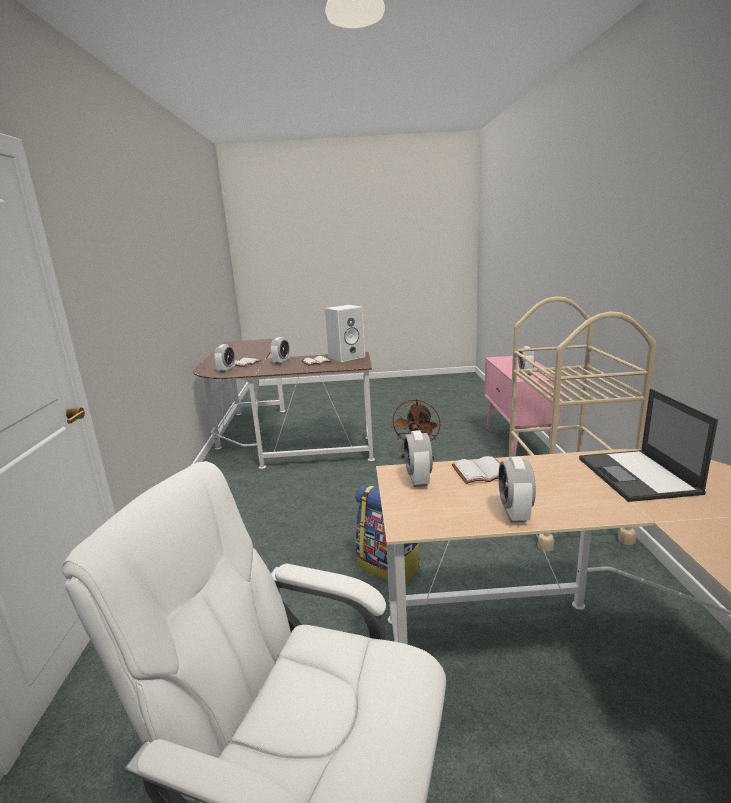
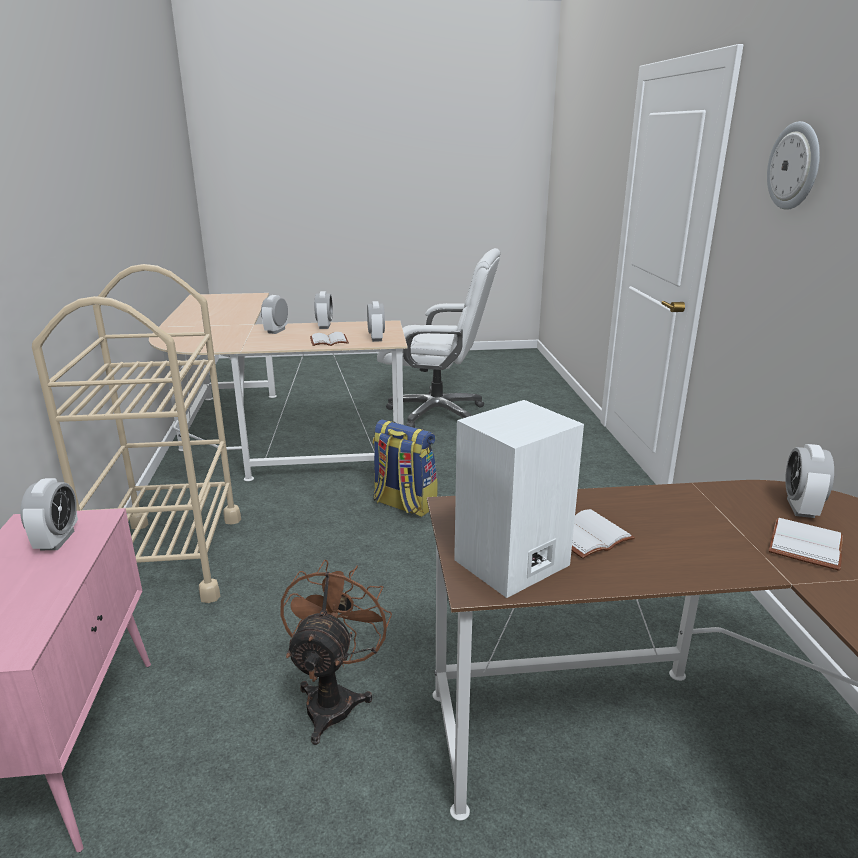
camera: 175 degrees right, 5 degrees up
alarm clock [270,337,290,365] -> alarm clock moved to [261,295,288,334]
laptop [579,389,718,502] -> none
none -> wall clock [767,121,820,210]

